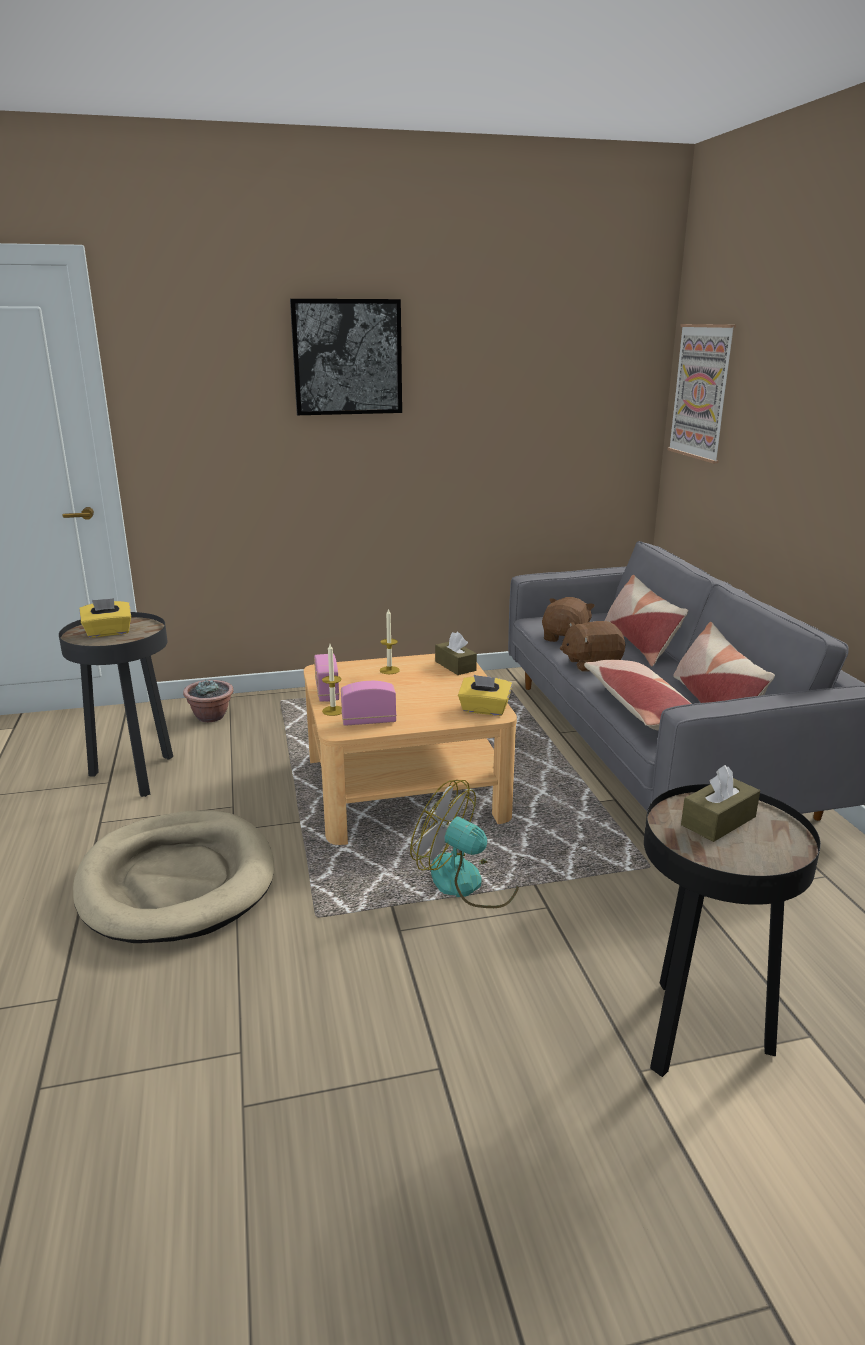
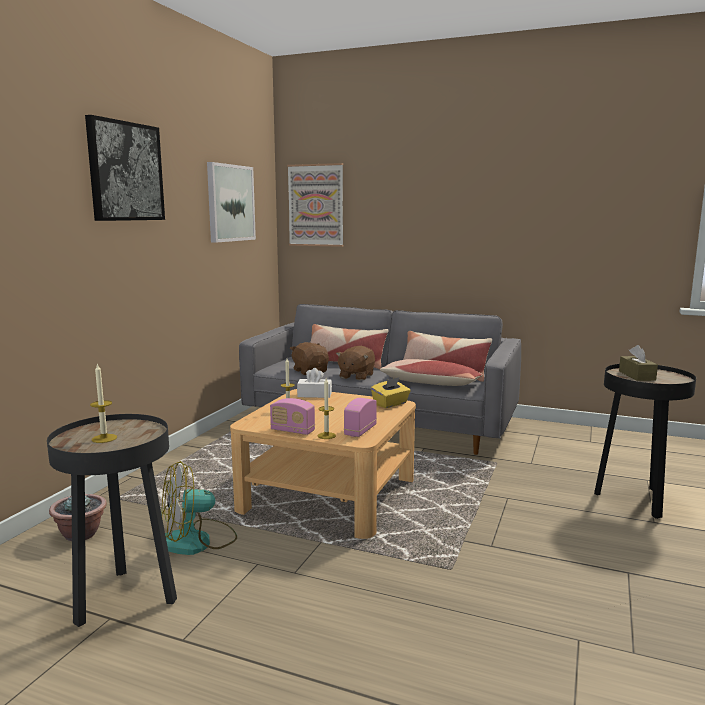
camera: 55 degrees left, 10 degrees down
beige dog bed [73,810,274,943] -> none
yellow tissue box [79,598,131,638] -> candle [90,363,117,443]
fan [410,780,519,908] -> fan moved to [162,461,237,555]
brown tissue box [435,632,477,675] -> white tissue box [297,368,332,398]
none -> picture [207,162,256,243]

